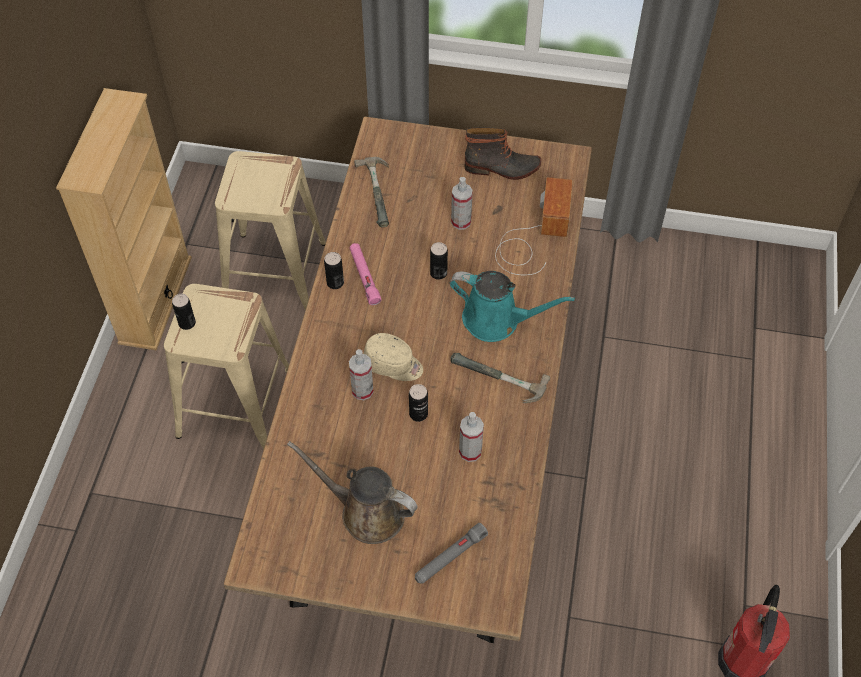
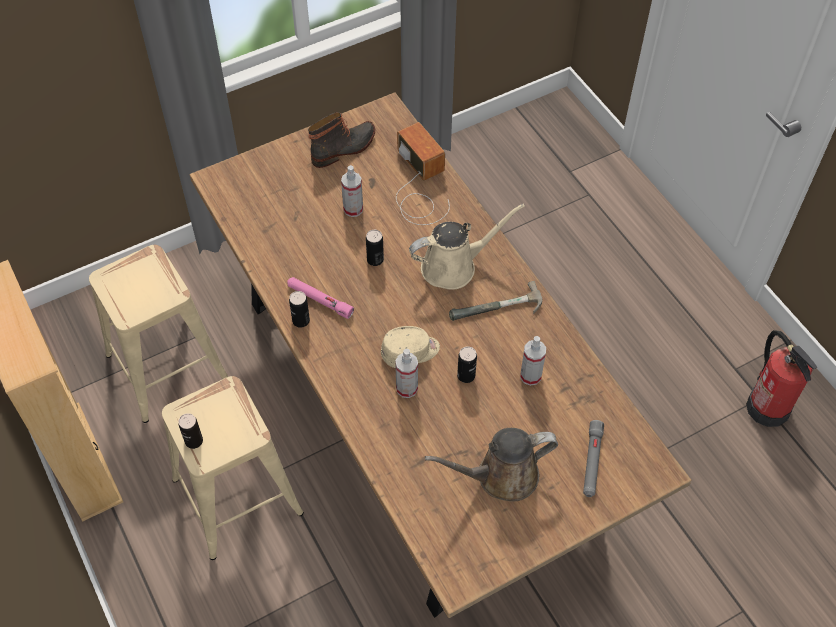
camera: 40 degrees left, 0 degrees up
hammer [354,157,389,227] -> none
turquoise watering can [449,271,575,342] -> beige watering can [409,204,525,290]

